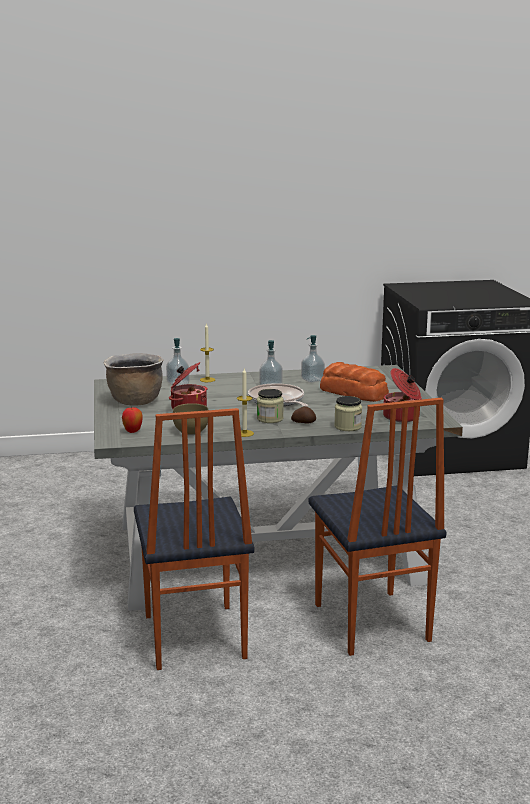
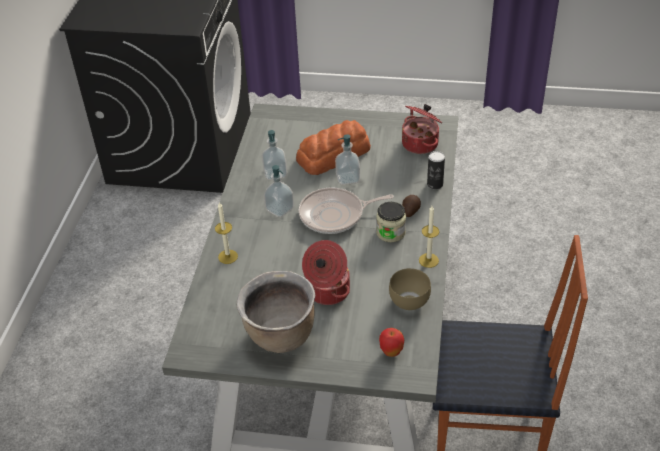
camera: 70 degrees left, 25 degrees up
soap dispenser [166,338,189,386] -> soap dispenser moved to [335,134,360,185]
chair [309,398,447,656] -> none
jar [334,396,362,431] -> can [427,151,445,189]

